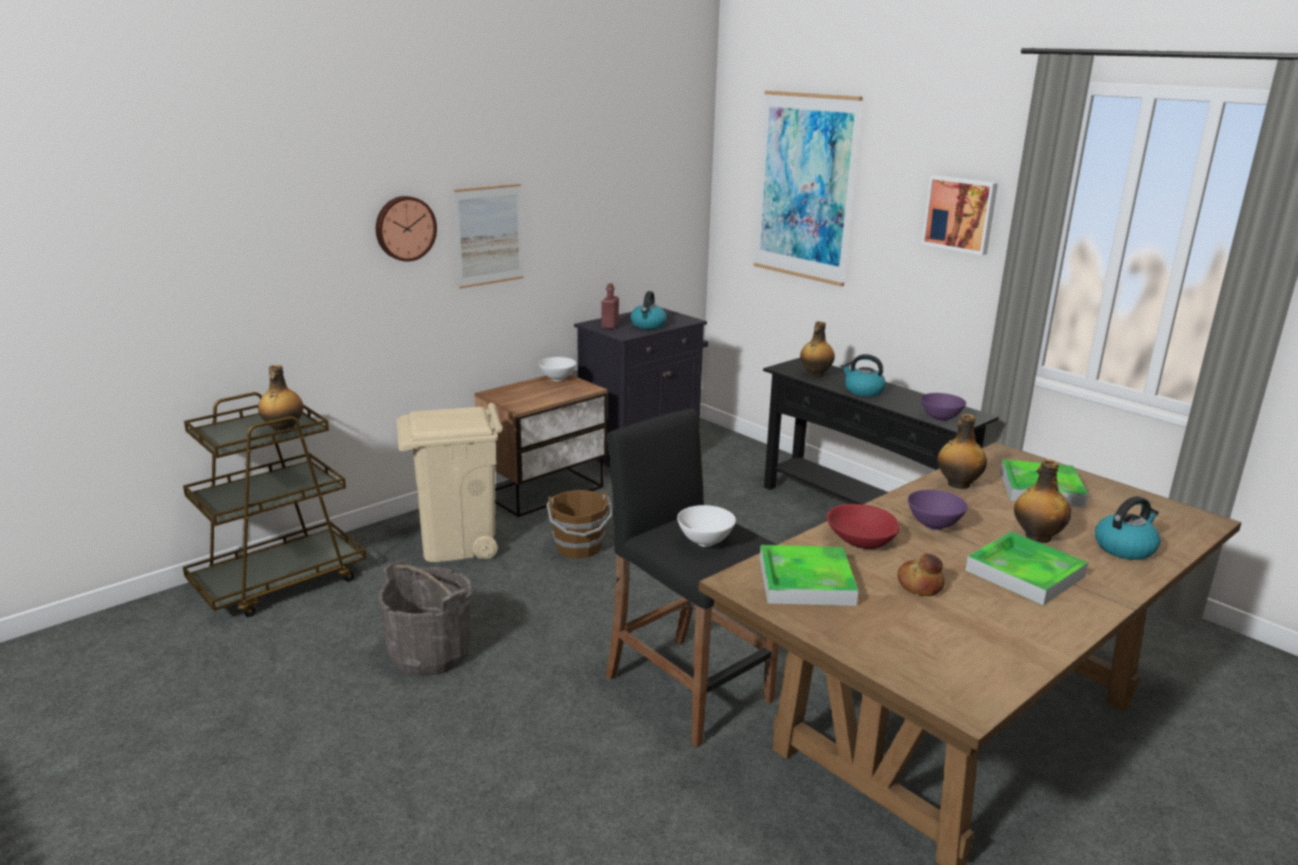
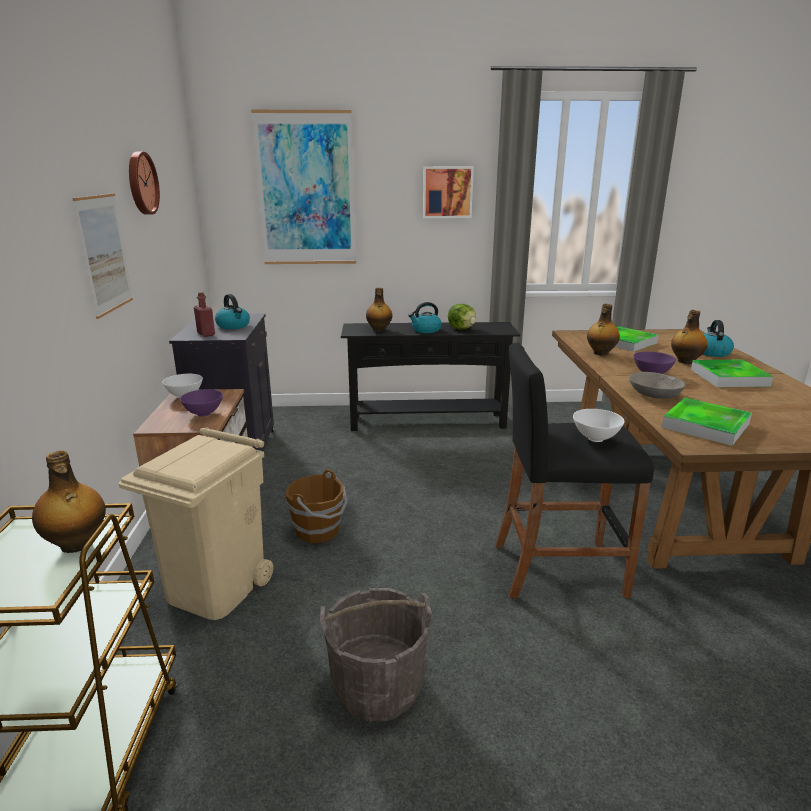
camera: 50 degrees left, 0 degrees up
wall clock [376,196,437,262] -> wall clock moved to [129,152,160,215]
red bowl [826,504,900,549] -> grey bowl [629,372,686,399]
bread [897,554,945,596] -> none
purple bowl [921,393,966,422] -> purple bowl moved to [180,389,223,417]
none -> lettuce [448,304,476,329]

